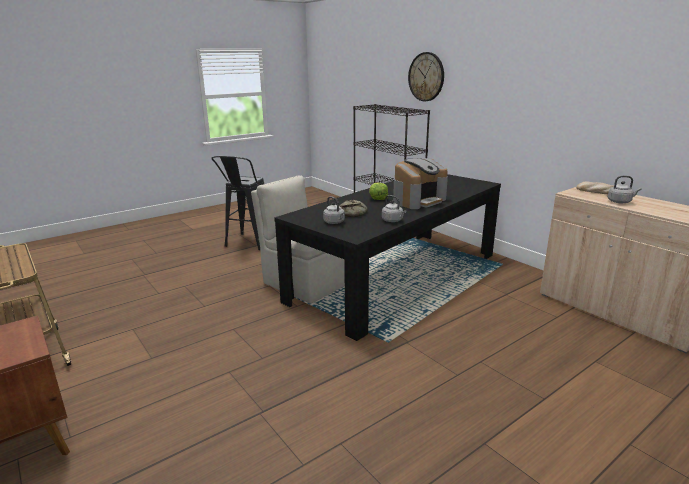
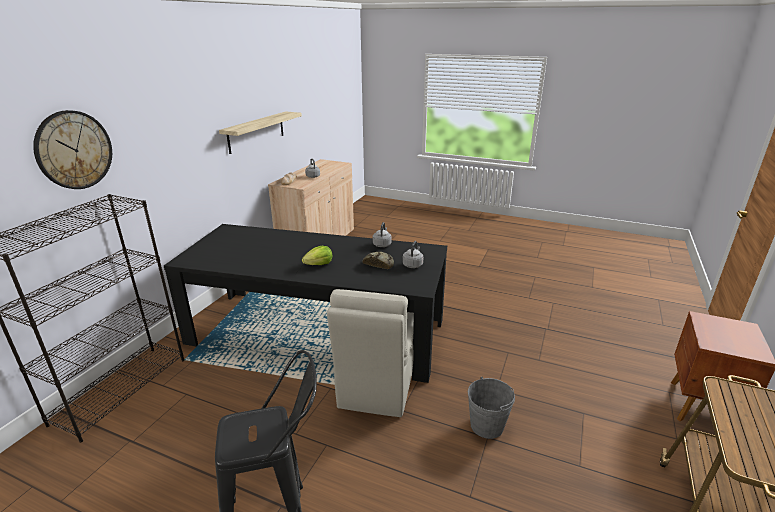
camera: 120 degrees left, 5 degrees up
coffee machine [393,158,448,209] -> none
none -> shelf [219,111,302,154]
none -> grey bucket [468,377,515,439]

